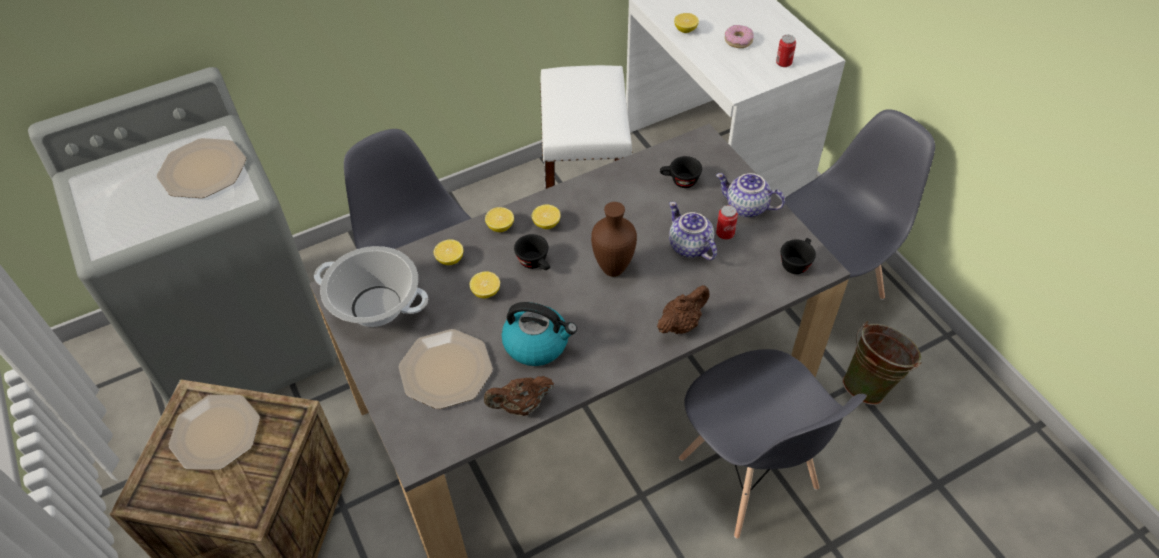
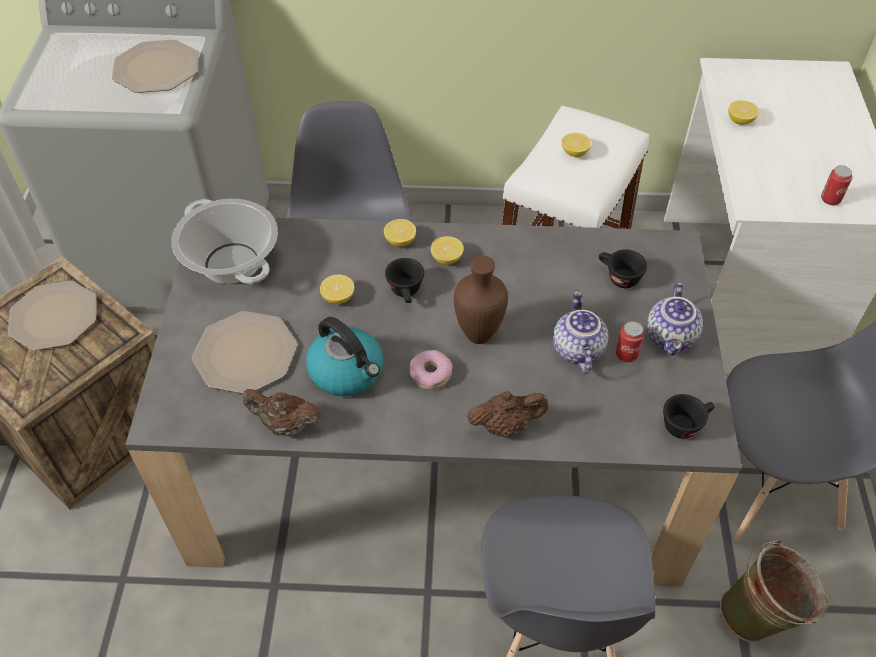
camera: 30 degrees right, 0 degrees up
lemon [434,239,463,265] -> lemon moved to [562,133,591,157]
teapot [716,173,785,218] -> teapot turned 135 degrees counterclockwise [647,282,703,356]
donut [725,25,754,48] -> donut moved to [409,350,453,390]

